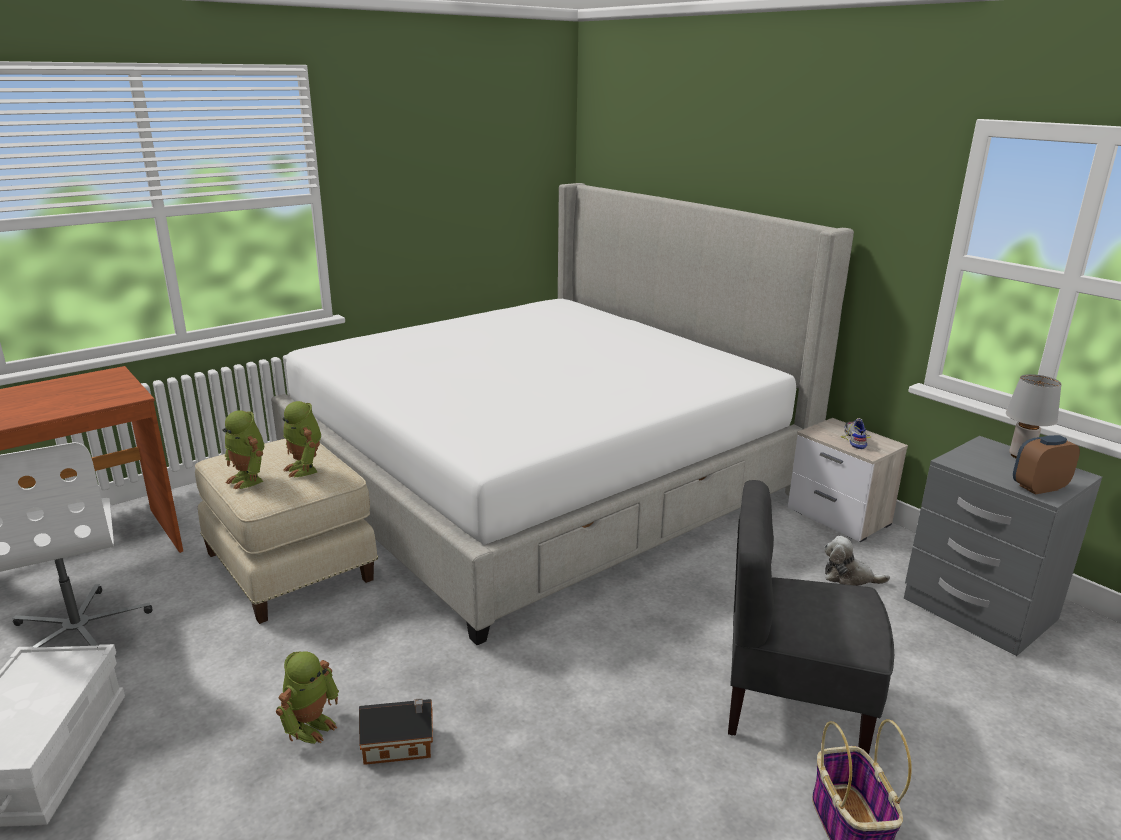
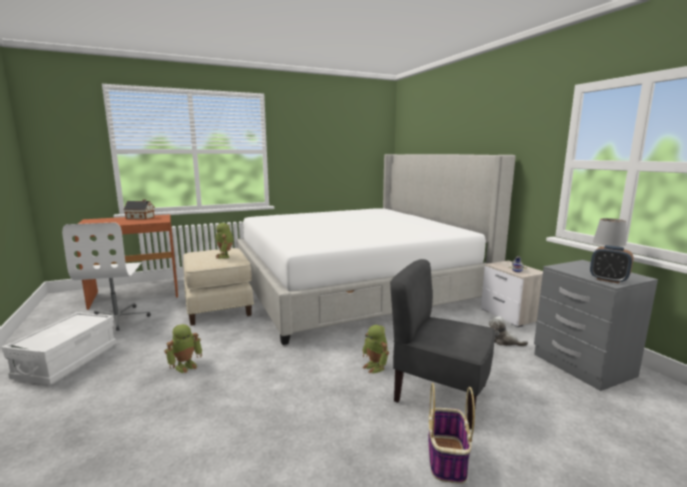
camera: 15 degrees right, 10 degrees down
toy robot [222,410,264,489] -> toy robot moved to [362,325,389,373]
toy house [359,698,433,765] -> toy house moved to [123,199,155,220]
alarm clock [1013,435,1080,495] -> alarm clock turned 135 degrees counterclockwise [590,245,634,284]

